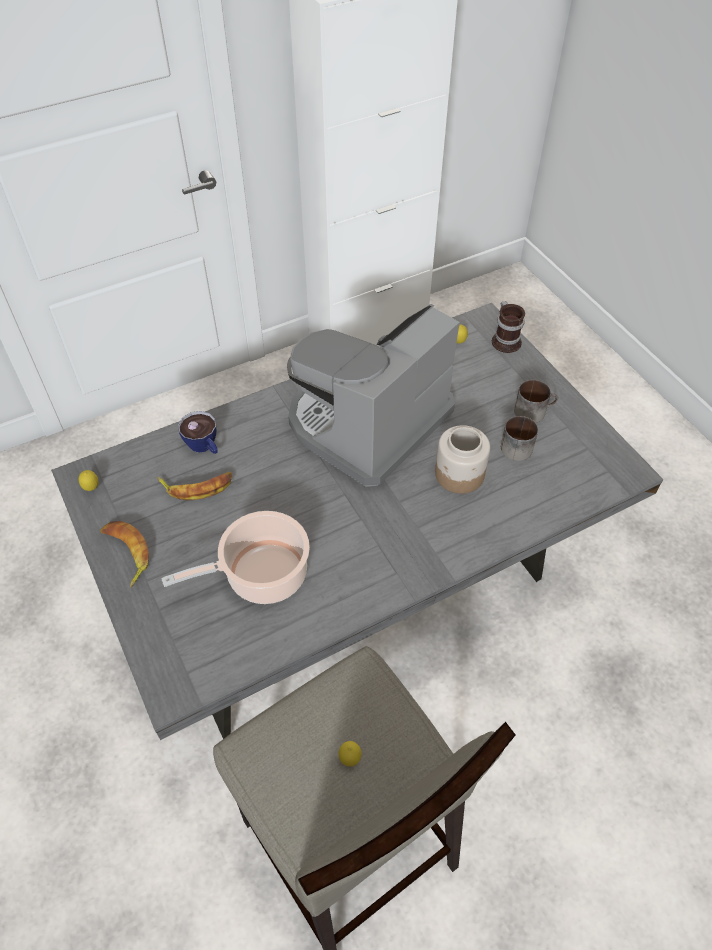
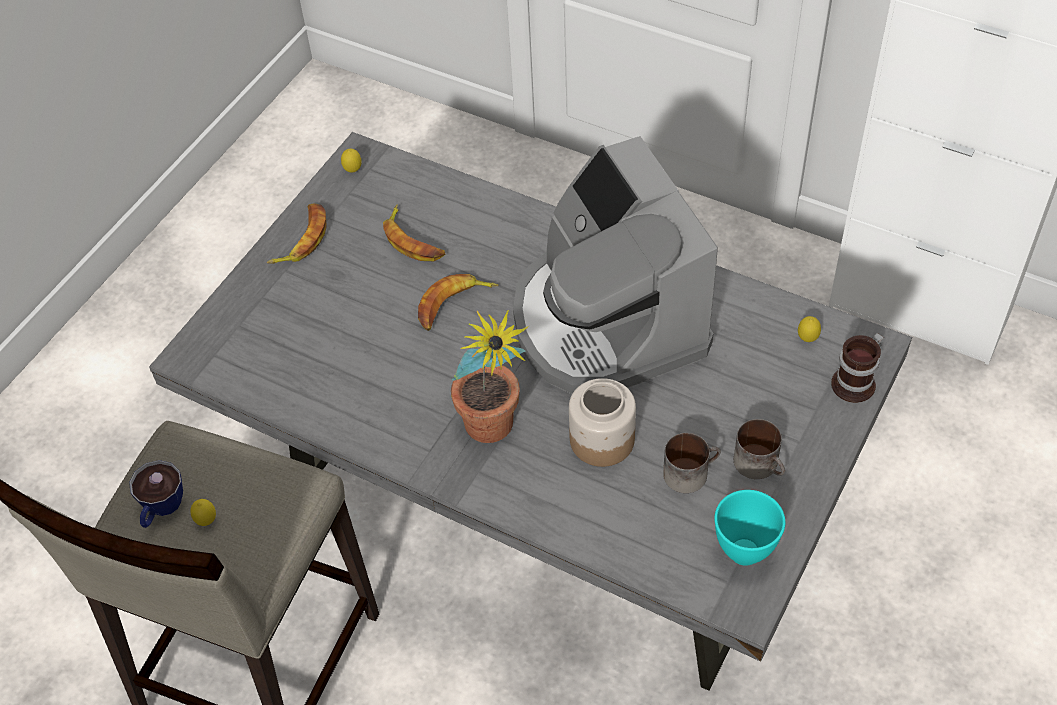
camera: 60 degrees right, 0 degrees up
cooking pot [161,511,310,604] -> none
cup [178,411,218,454] -> cup moved to [129,460,183,528]
coffee machine [287,304,460,487] -> coffee machine turned 120 degrees counterclockwise [513,136,718,394]
none -> banana [418,274,499,331]
none -> potted plant [451,310,529,443]
none -> turquoise bowl [714,490,785,566]

